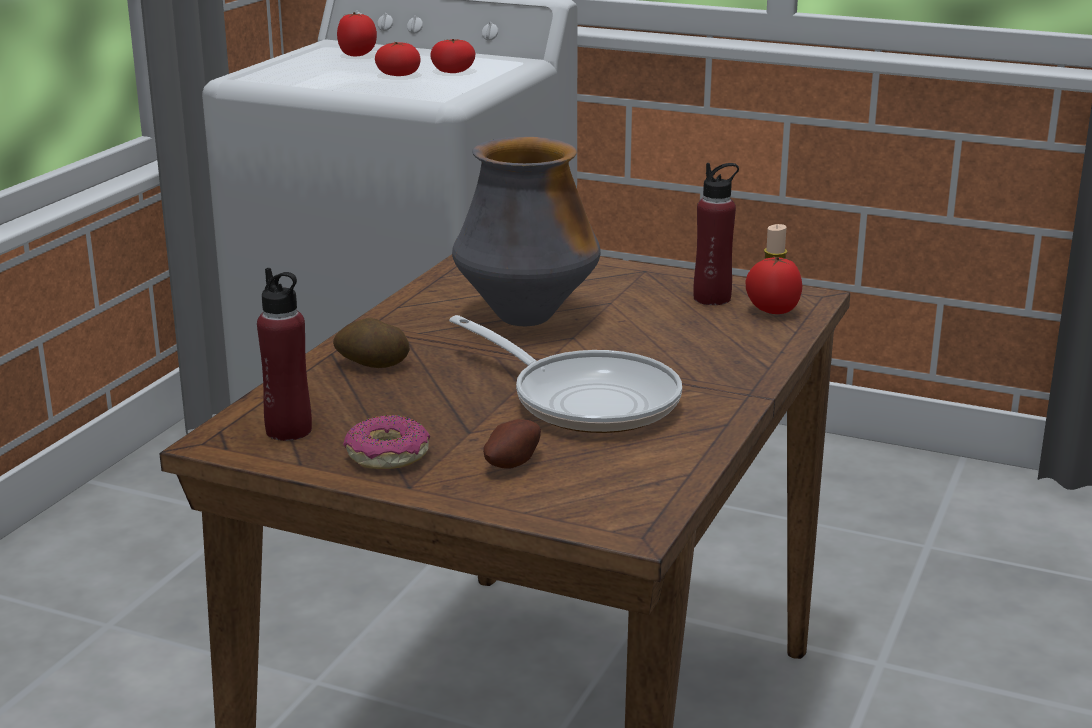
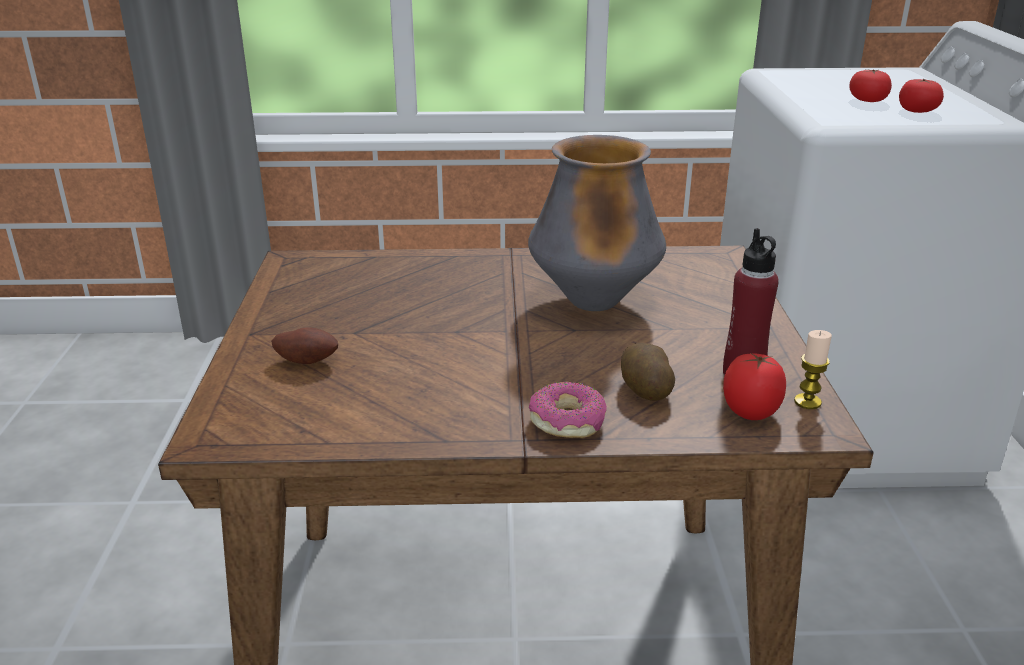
camera: 65 degrees right, 5 degrees up
red bottle [257,268,312,441] -> none
potato [333,318,410,368] -> potato moved to [621,342,675,401]
tomato [337,12,377,56] -> none
donut [343,415,430,469] -> donut moved to [529,381,607,438]
frying pan [449,315,682,433] -> none

